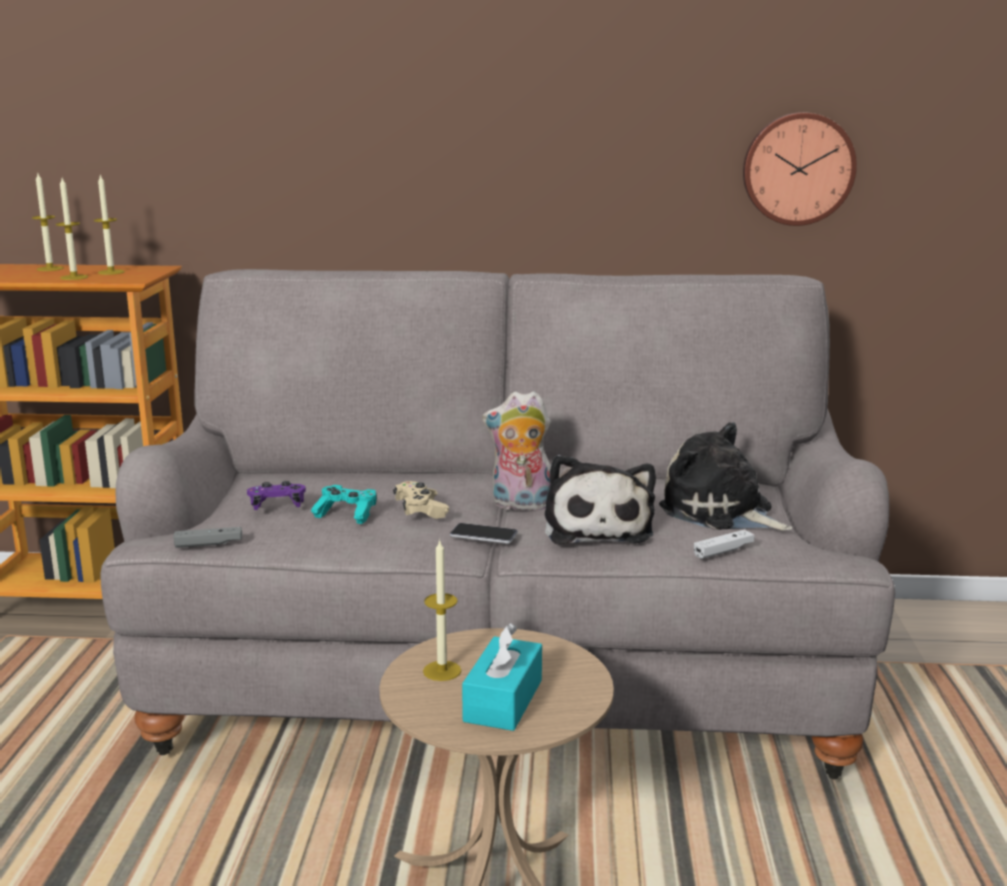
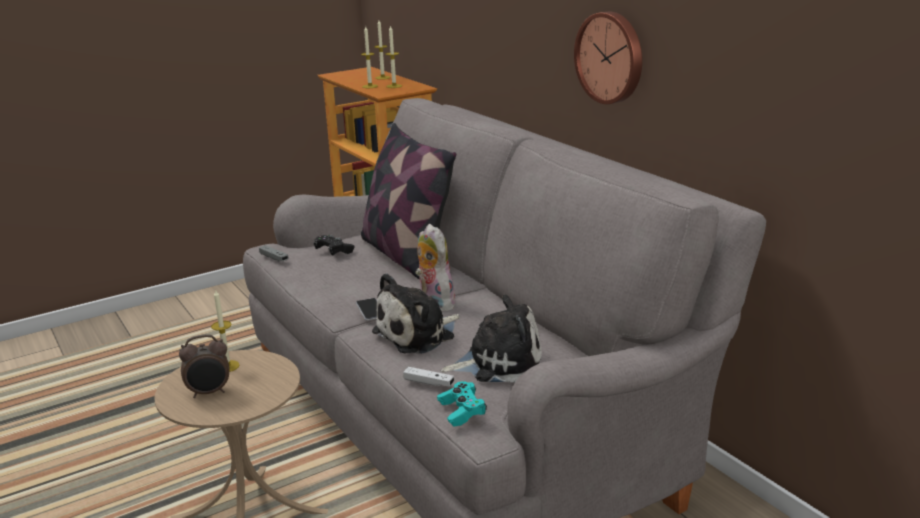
camera: 55 degrees right, 5 degrees up
purple game controller [247,481,306,510] -> black game controller [314,235,355,255]
turquoise game controller [311,485,377,524] -> turquoise game controller moved to [437,381,487,427]
beige game controller [393,481,449,519] -> none
turquoise tissue box [462,623,542,731] -> alarm clock [179,334,229,398]
plush toy [659,422,792,531] -> plush toy turned 75 degrees clockwise [441,295,542,383]
wall clock [743,112,857,226] -> wall clock moved to [574,12,642,104]
none -> pillow [361,123,456,279]

